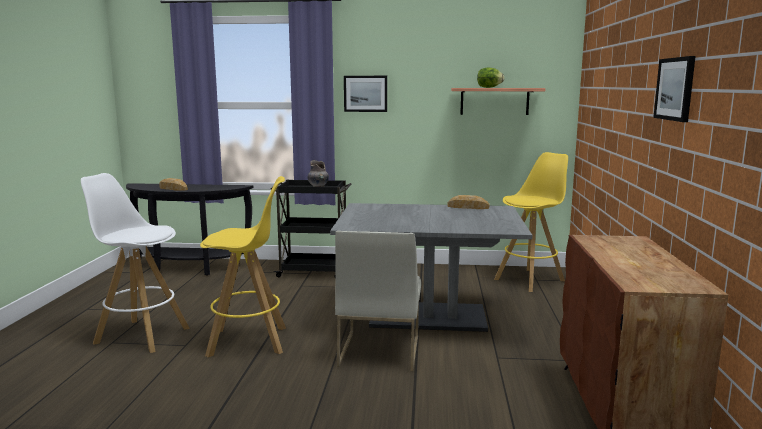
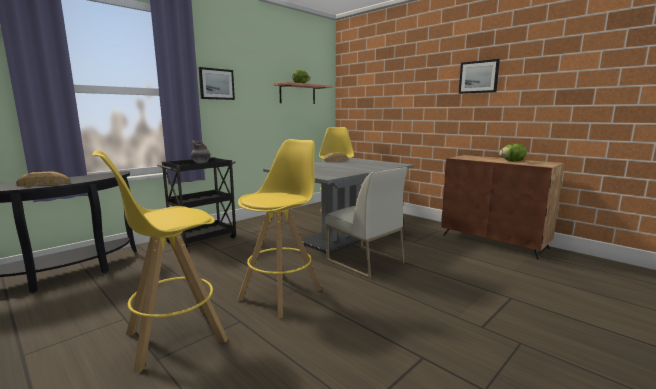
camera: 50 degrees left, 0 degrees up
white stool [81,173,190,353] -> yellow stool [92,150,228,373]
none -> lettuce [499,144,527,162]

